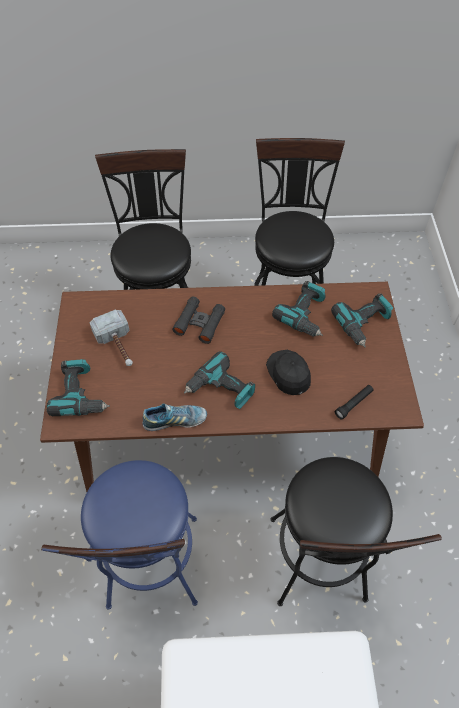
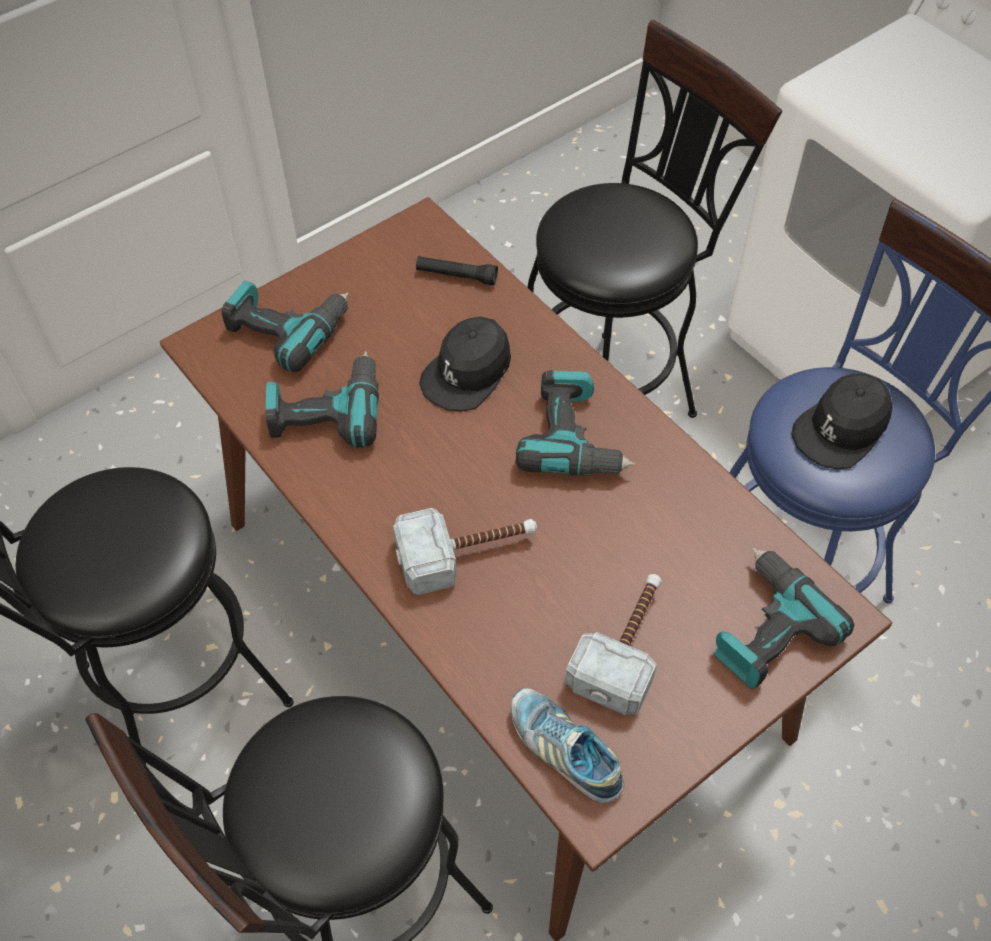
camera: 125 degrees left, 0 degrees up
shoe [142,403,207,431] -> shoe moved to [511,688,624,803]
black binoculars [172,296,225,344] -> hammer [393,508,537,595]
none -> black cap [791,374,893,469]

